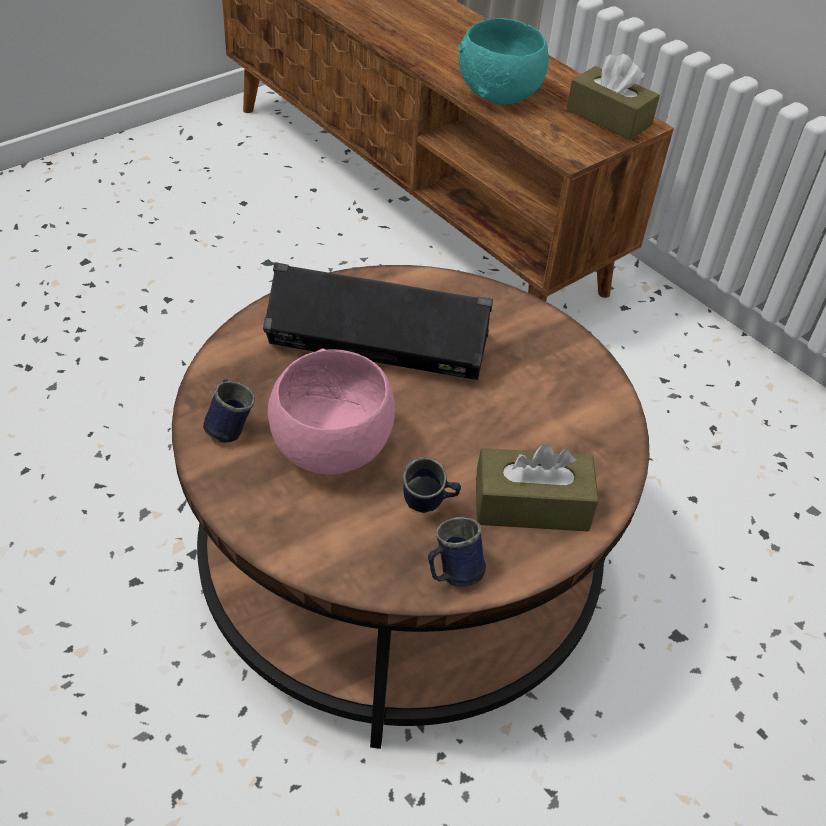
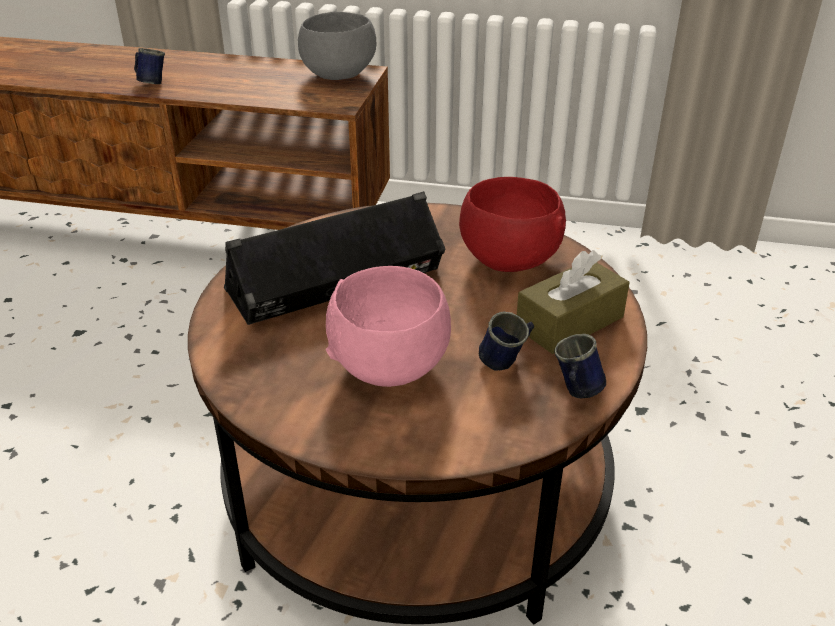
camera: 35 degrees left, 10 degrees down
blue mug [203,379,255,443] -> blue mug moved to [134,48,165,84]
turquoise bowl [458,18,549,105] -> none
brown tissue box [567,54,660,140] -> grey bowl [298,11,376,80]
none -> red bowl [459,177,566,272]

